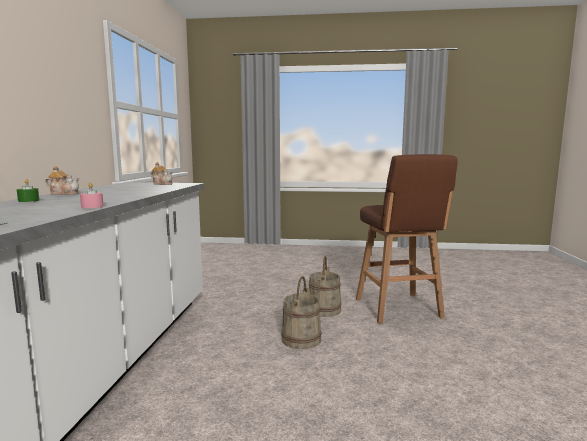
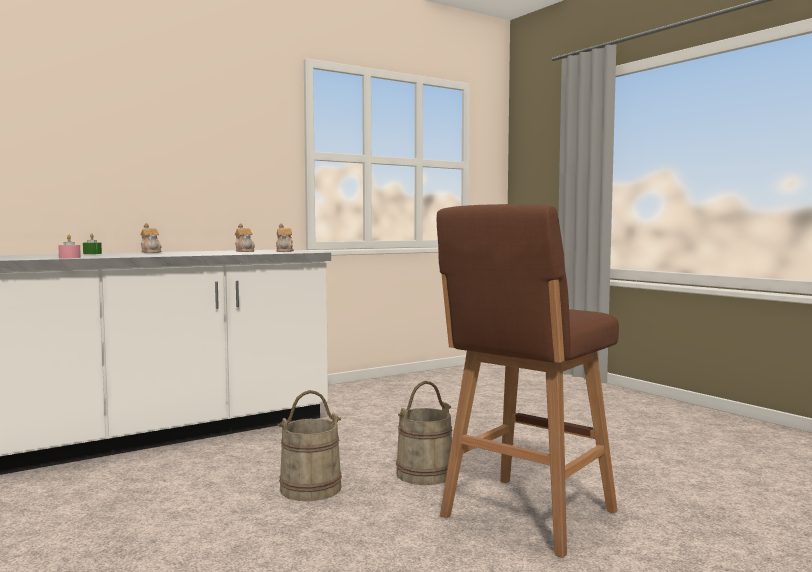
camera: 50 degrees right, 5 degrees down
none -> teapot [235,223,255,252]

